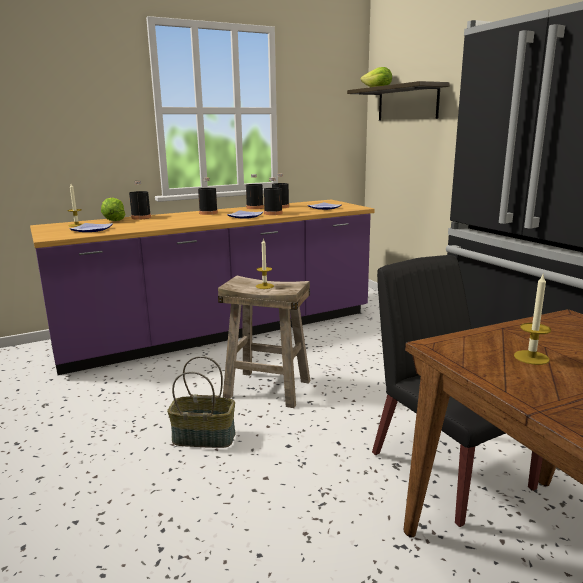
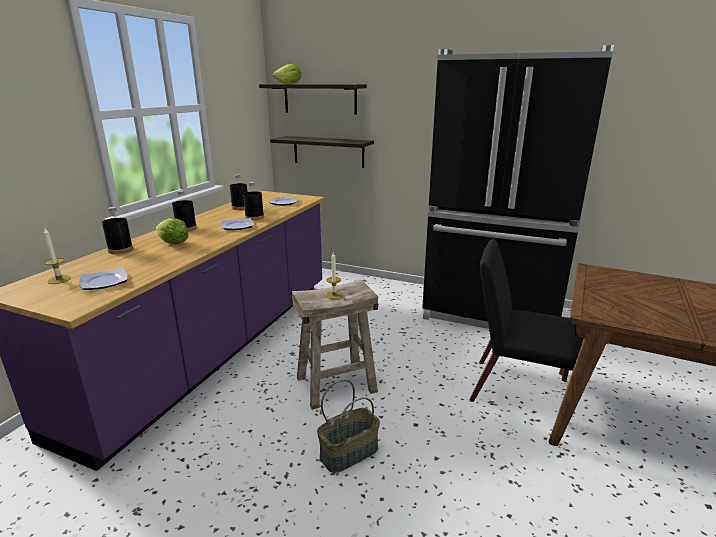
camera: 40 degrees left, 5 degrees up
lettuce [101,198,125,221] -> lettuce moved to [156,218,189,244]
black bottle [246,174,264,209] -> none
candle [514,275,551,365] -> none
none -> shelf [270,136,374,168]

